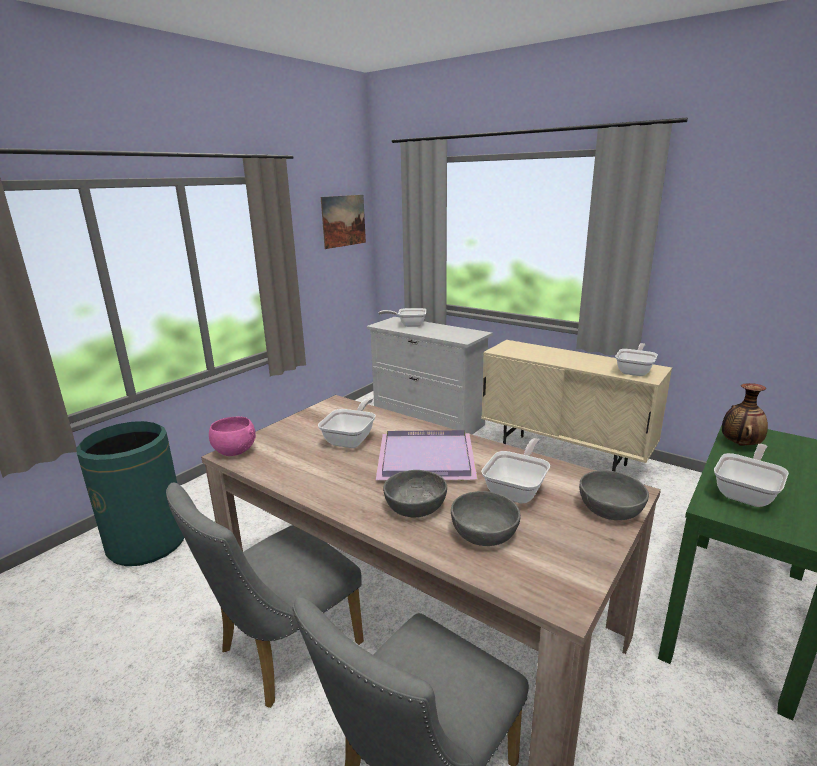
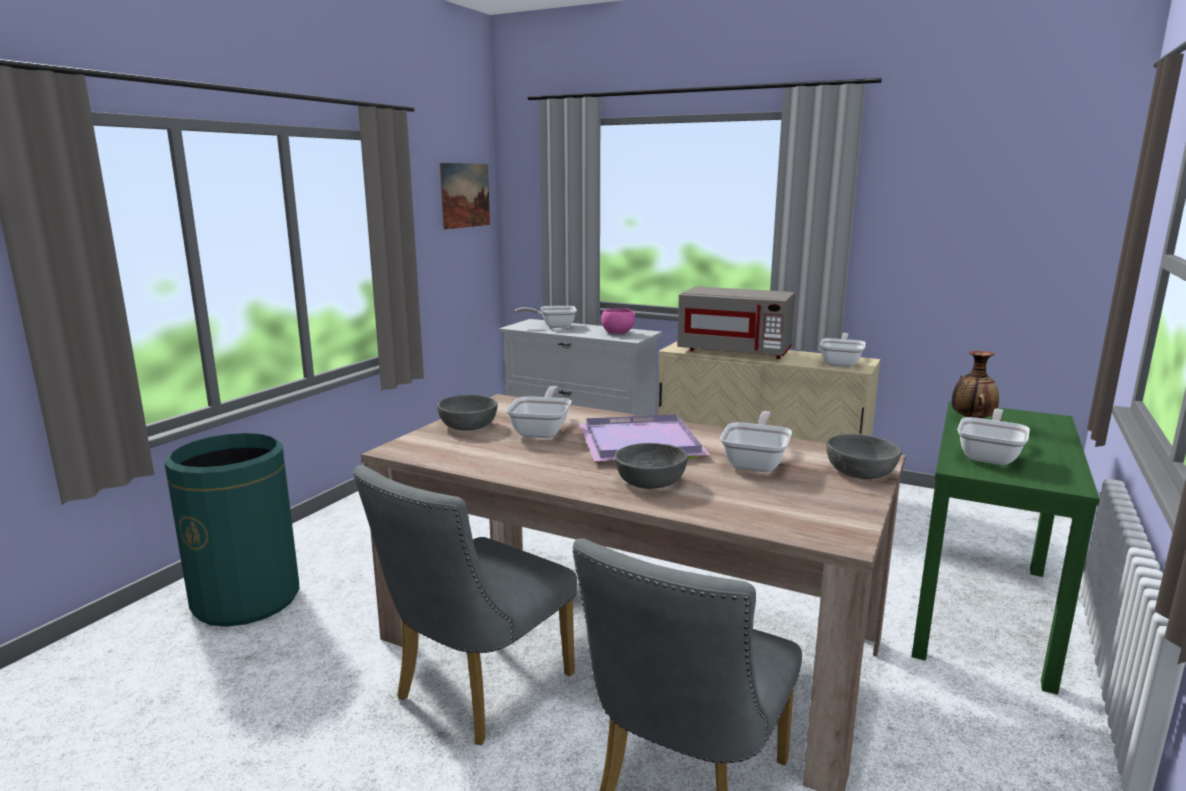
camera: 10 degrees left, 5 degrees down
pink bowl [209,417,256,456] -> pink bowl moved to [601,308,636,334]
grey bowl [451,491,521,546] -> grey bowl moved to [437,395,498,431]
none -> grey microwave [677,286,795,359]

